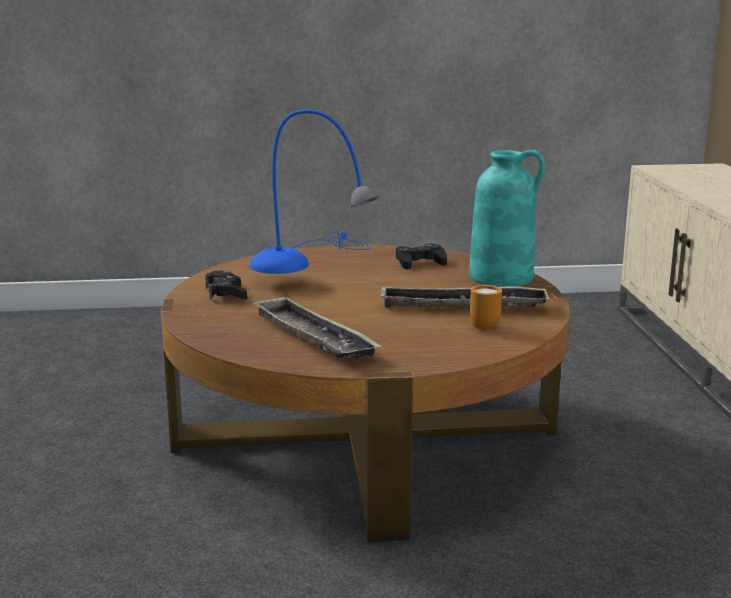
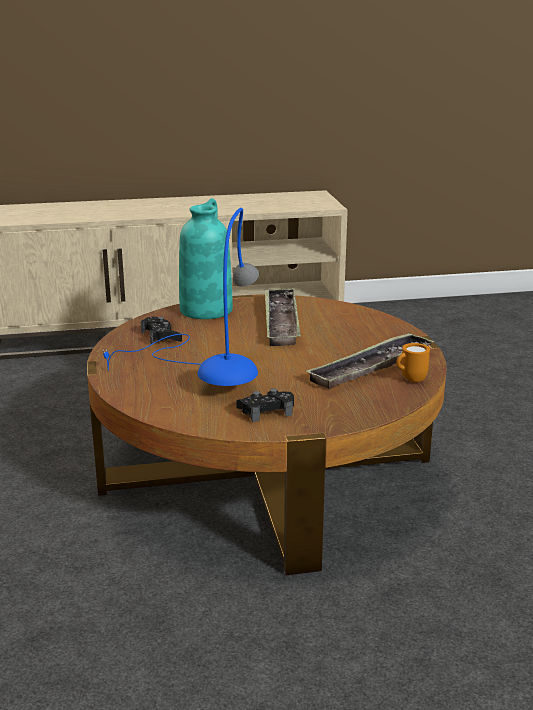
camera: 95 degrees left, 5 degrees up
orange mug [470,285,502,329] -> orange mug moved to [396,343,430,383]

